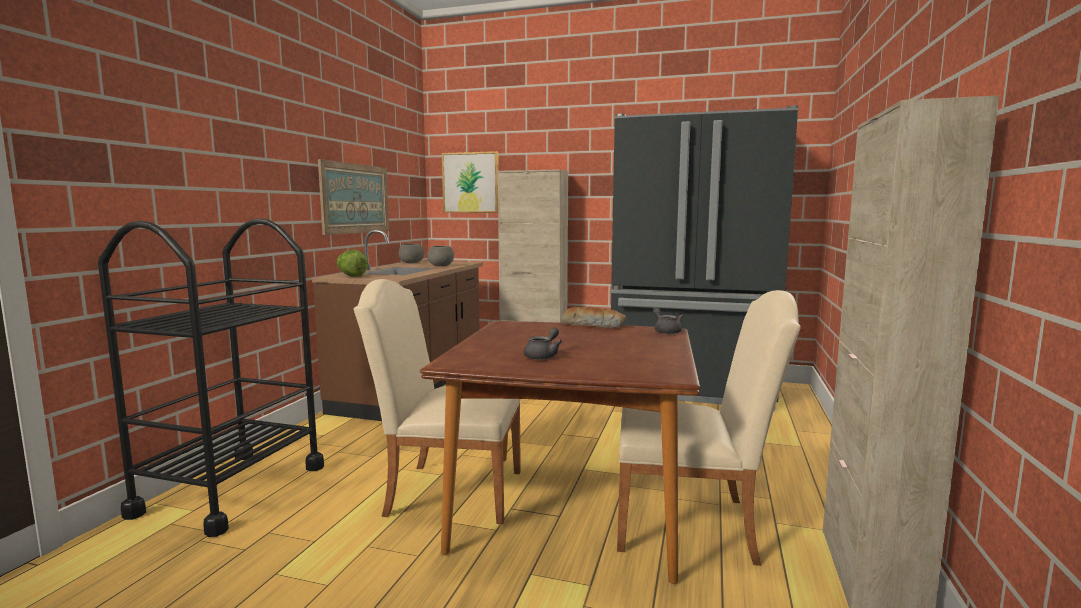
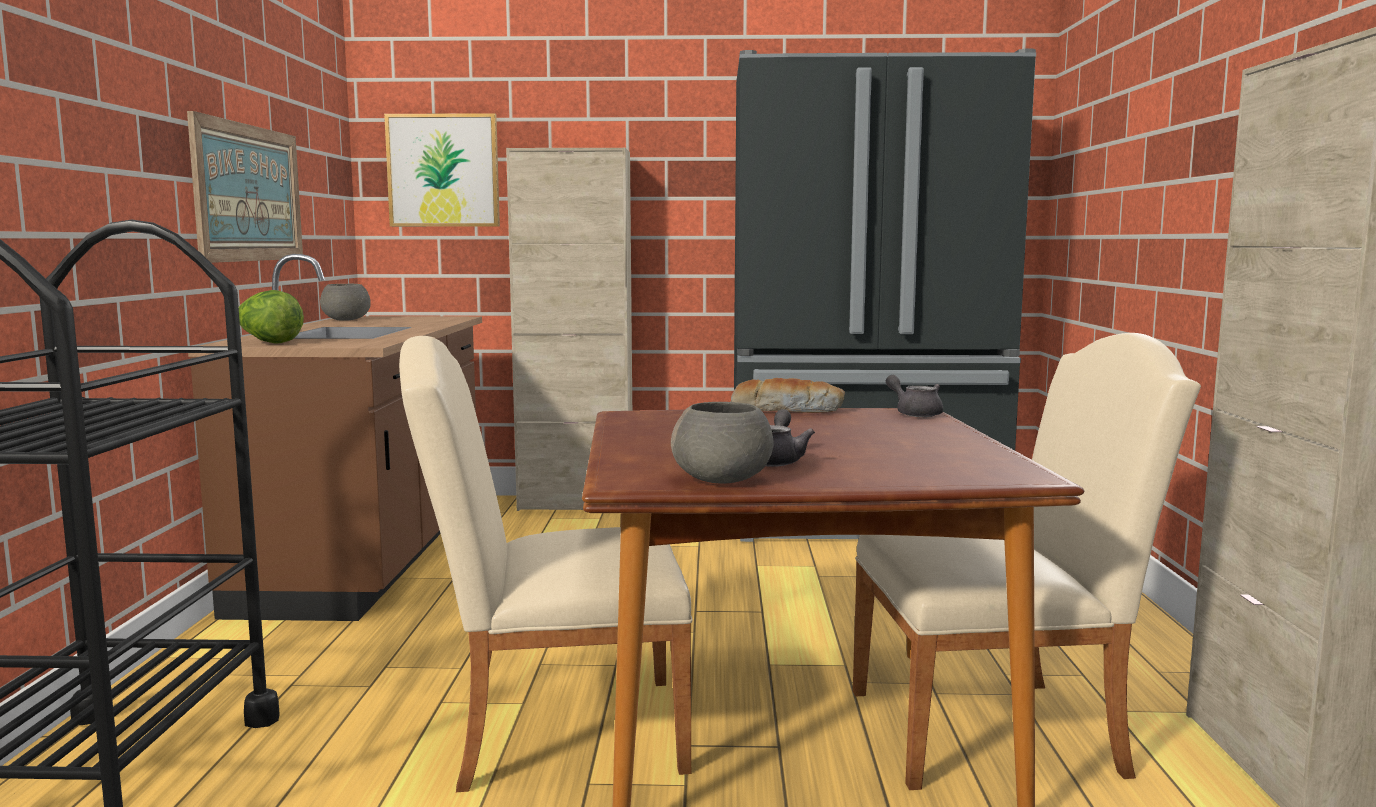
camera: 15 degrees left, 0 degrees up
grey bowl [427,246,454,266] -> grey bowl moved to [671,402,774,484]

